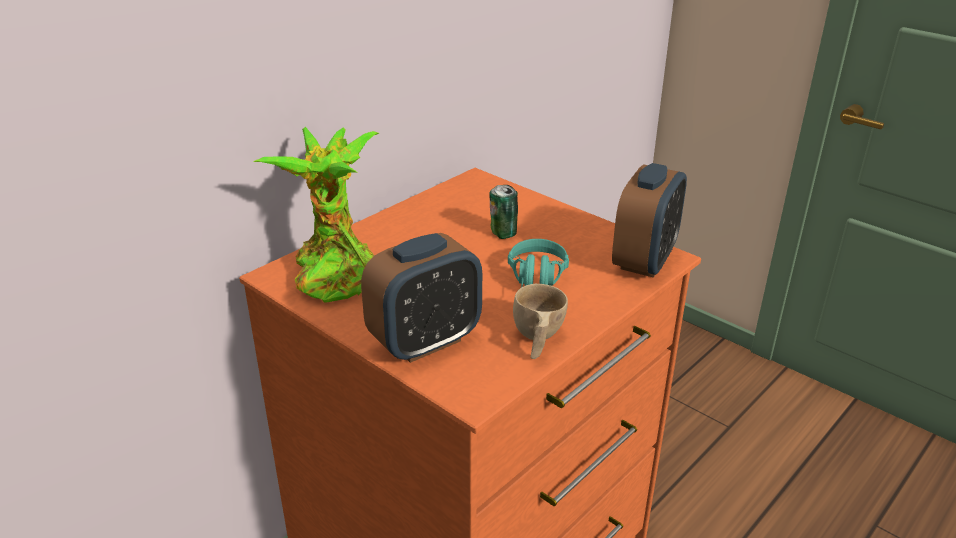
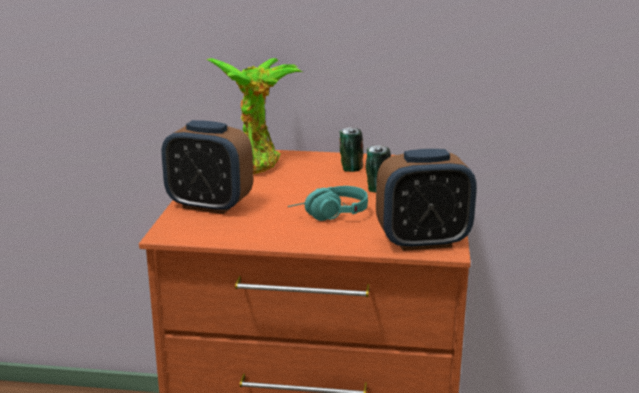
camera: 55 degrees right, 10 degrees down
beige cup [513,284,568,359] -> none
none -> can [339,127,363,172]

